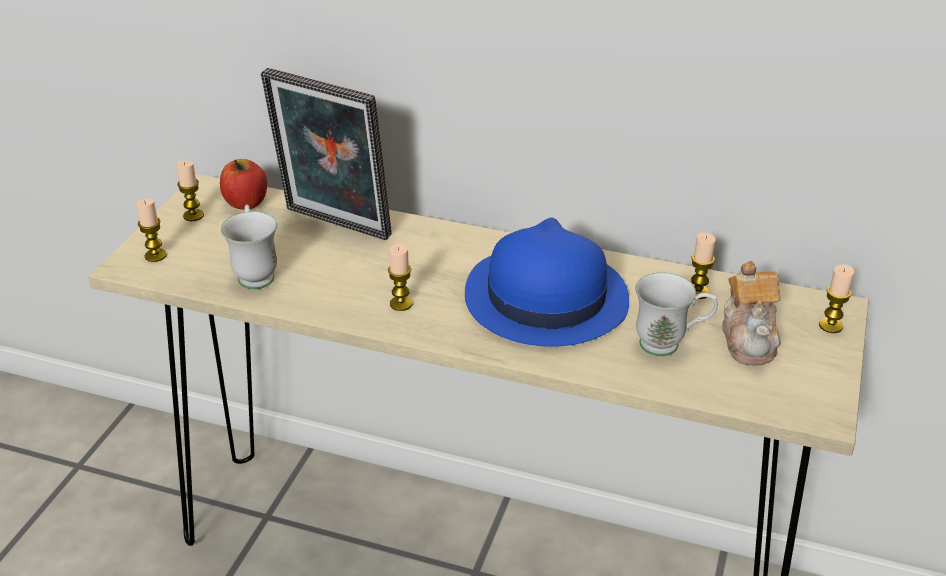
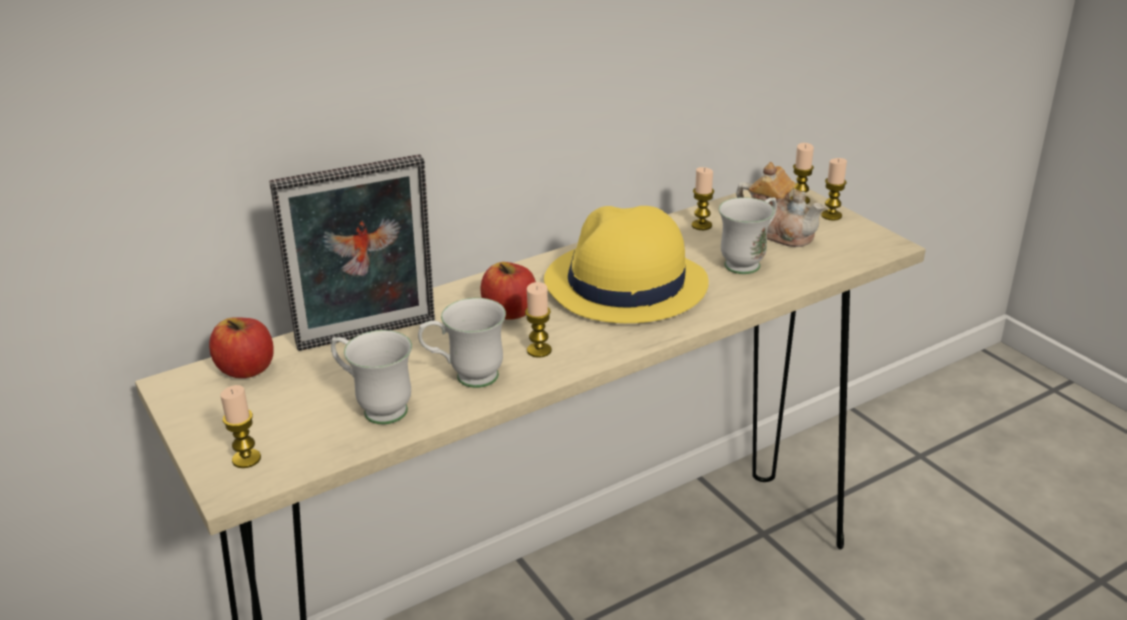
camera: 50 degrees left, 5 degrees down
candle [176,161,204,221] -> candle moved to [821,158,847,220]
blue hat [465,217,629,347] -> yellow hat [544,206,709,323]
none -> white mug [418,298,506,388]
none -> apple [481,262,536,320]

